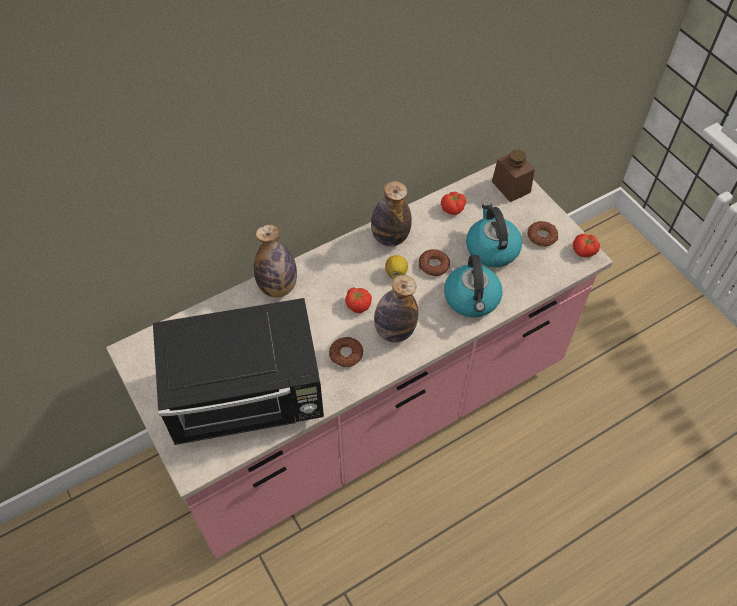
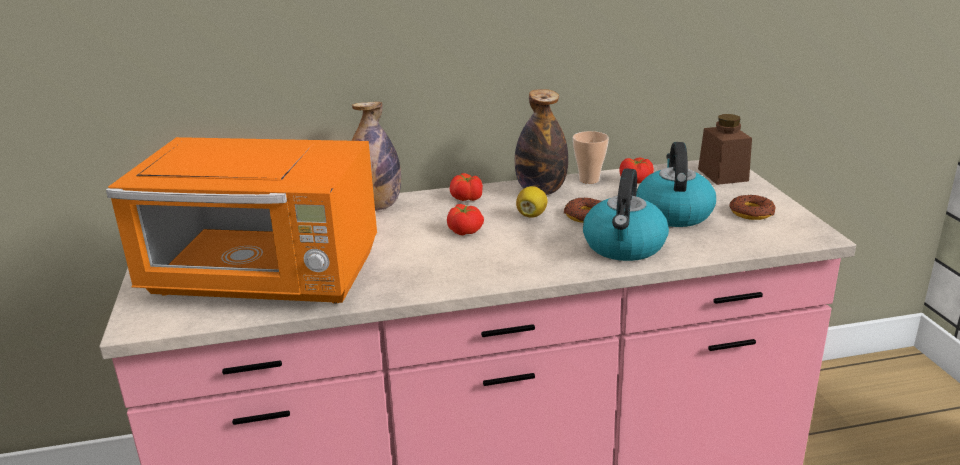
camera: 20 degrees right, 30 degrees down
black microwave [153,298,324,445] -> orange microwave [106,137,377,304]
donut [329,337,363,367] -> none
bottle [374,275,418,342] -> none
tomato [573,234,600,257] -> tomato moved to [450,173,483,201]
none -> cup [573,131,609,184]

